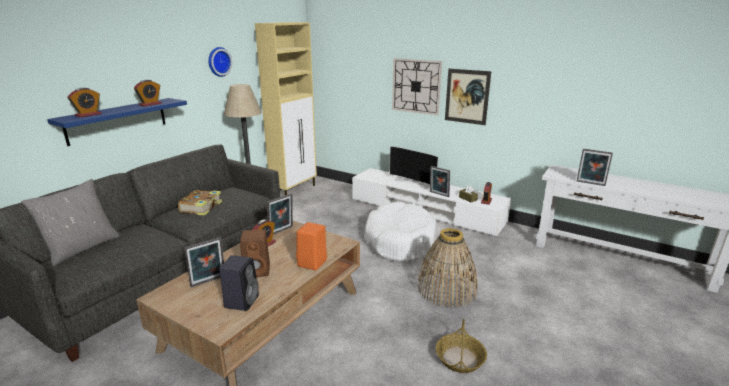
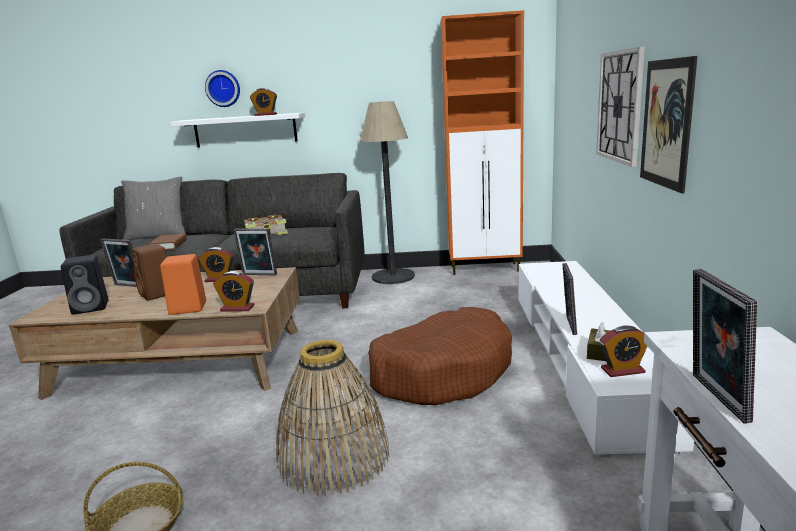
camera: 60 degrees right, 5 degrees down
blue shelf [47,98,187,146] -> white shelf [170,112,305,148]
alarm clock [68,88,102,117] -> alarm clock moved to [213,271,255,312]
wall clock [209,47,232,77] -> wall clock moved to [205,70,240,107]
beige cabinet [255,22,317,195] -> orange cabinet [441,10,524,275]
white dog bed [364,202,437,262] -> brown dog bed [368,307,512,405]
television [389,146,438,189] -> none
none -> brown book [148,234,187,250]

